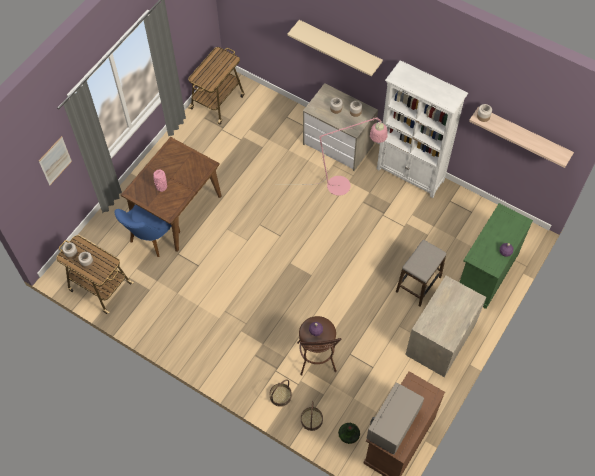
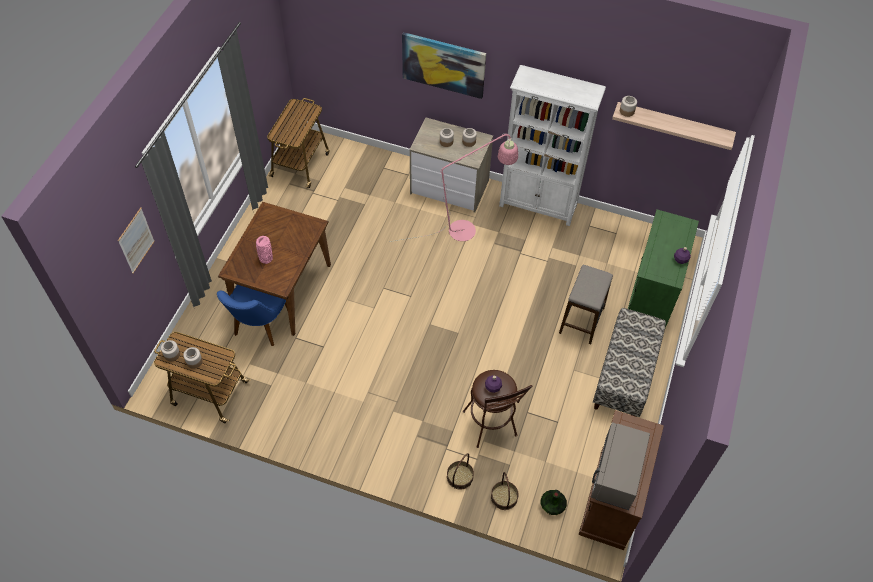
camera: 15 degrees left, 5 degrees down
beige shelf [287,20,383,76] -> picture [402,32,486,99]
dresser [405,275,486,377] -> bench [593,308,666,417]

